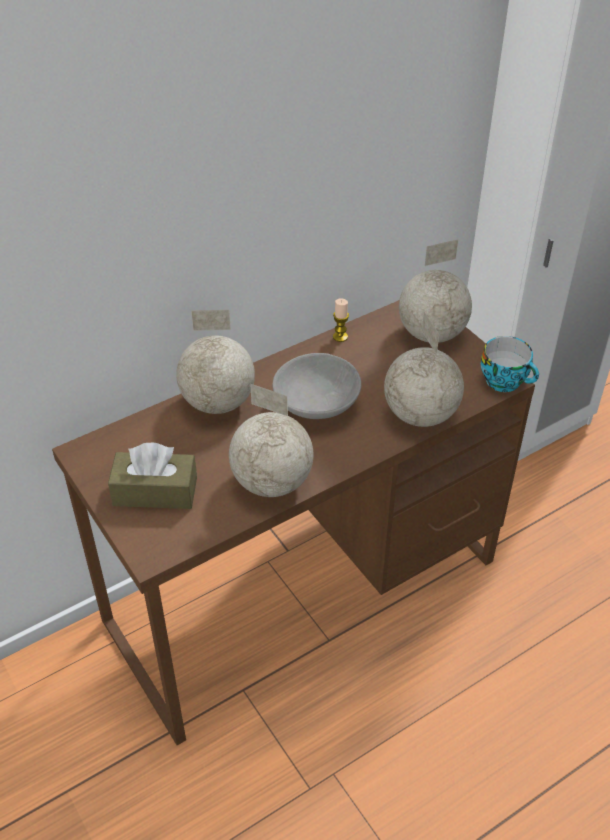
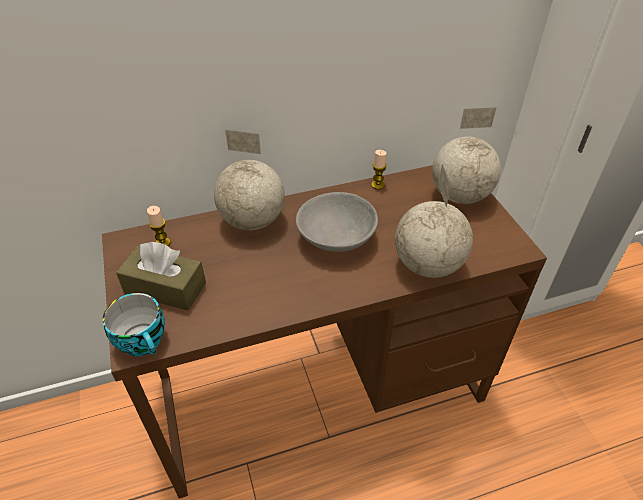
camera: 15 degrees right, 0 degrees up
globe [229,384,313,497] -> none
cup [481,336,539,392] -> cup moved to [102,293,165,356]
none -> candle [147,206,171,246]

